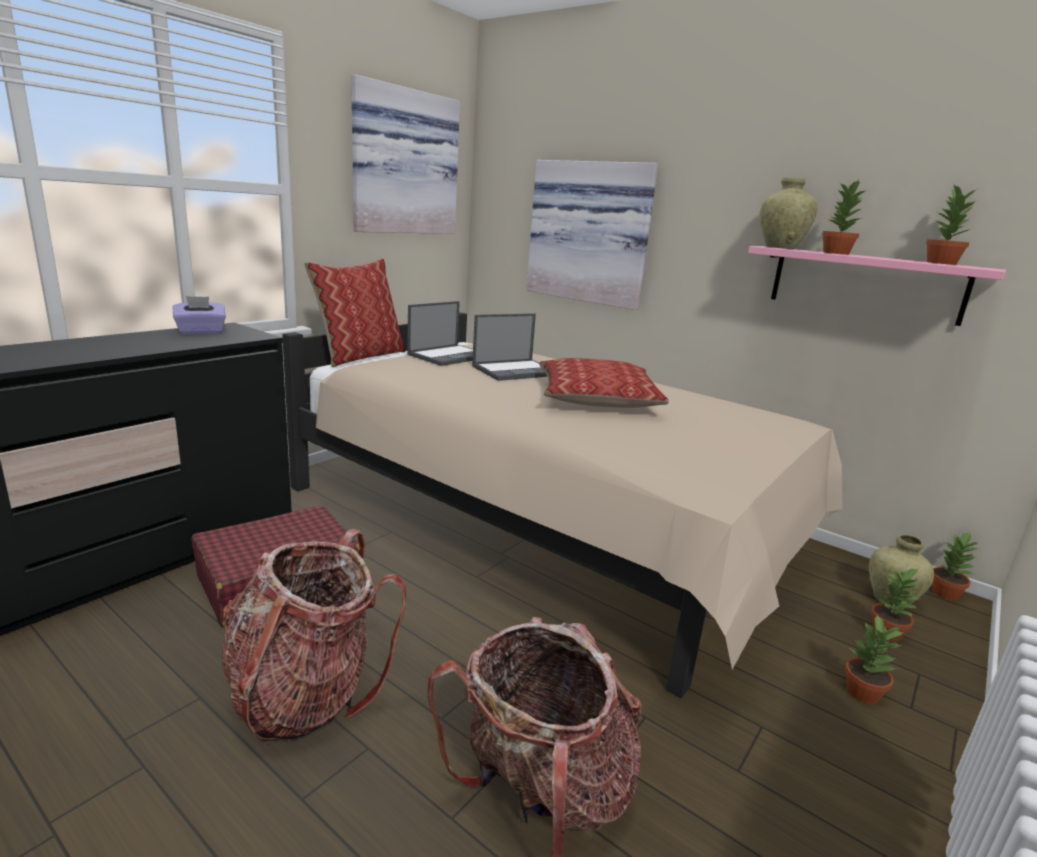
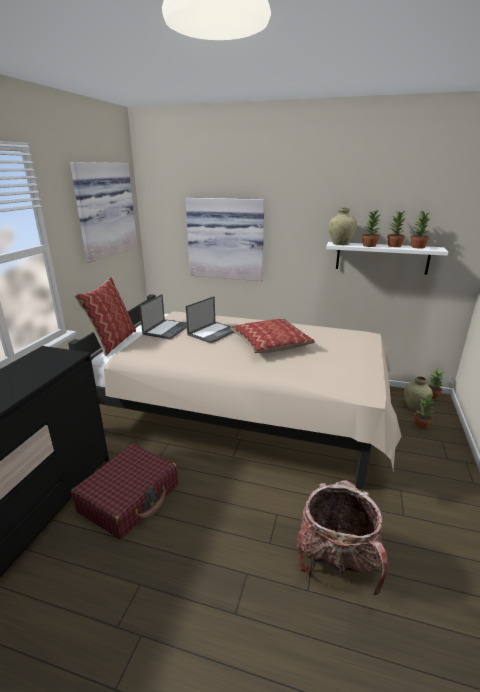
camera: 20 degrees left, 5 degrees up
purple tissue box [173,296,226,334] -> none
backpack [222,529,406,743] -> none
pink shelf [748,246,1006,326] -> white shelf [326,242,449,275]
potted plant [845,615,904,704] -> potted plant moved to [387,210,406,247]

